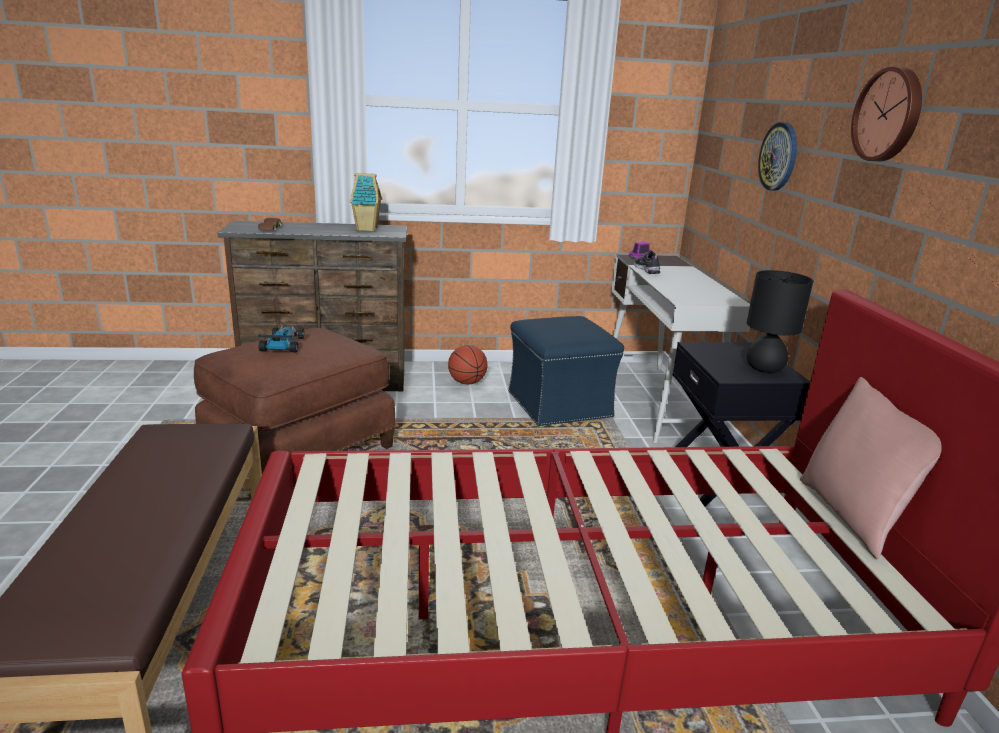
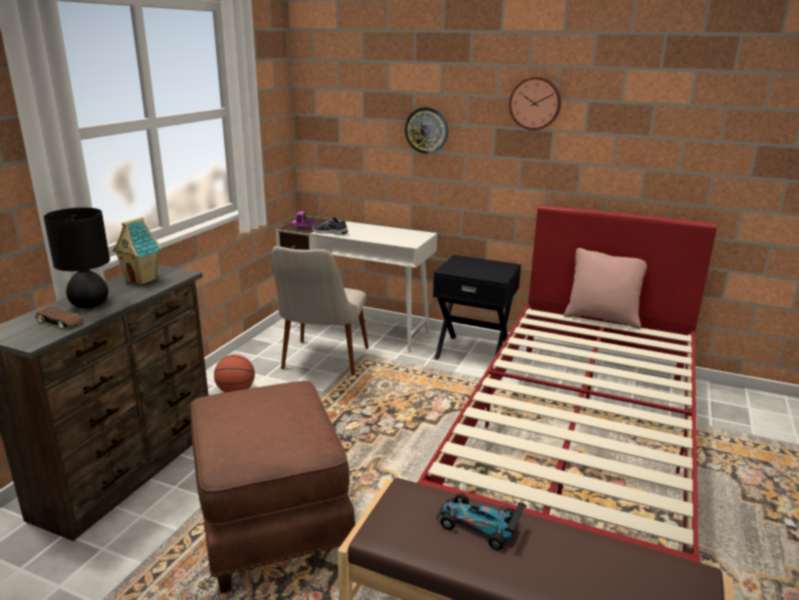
camera: 60 degrees left, 0 degrees up
toy car [258,324,304,352] -> toy car moved to [436,493,526,550]
blue ottoman [508,316,624,426] -> beige chair [272,246,369,375]
black table lamp [747,270,813,373] -> black table lamp moved to [44,207,110,308]

